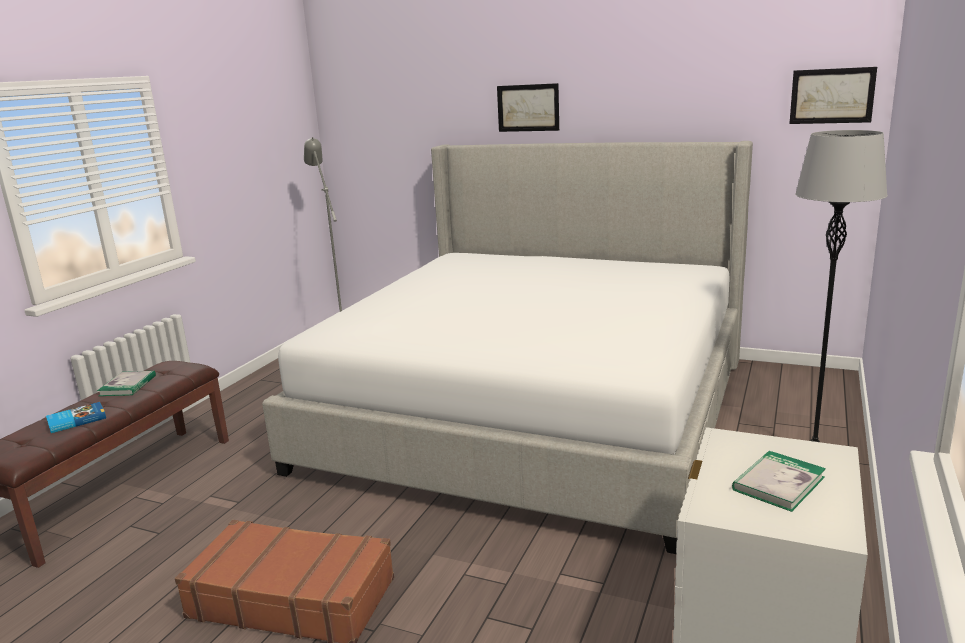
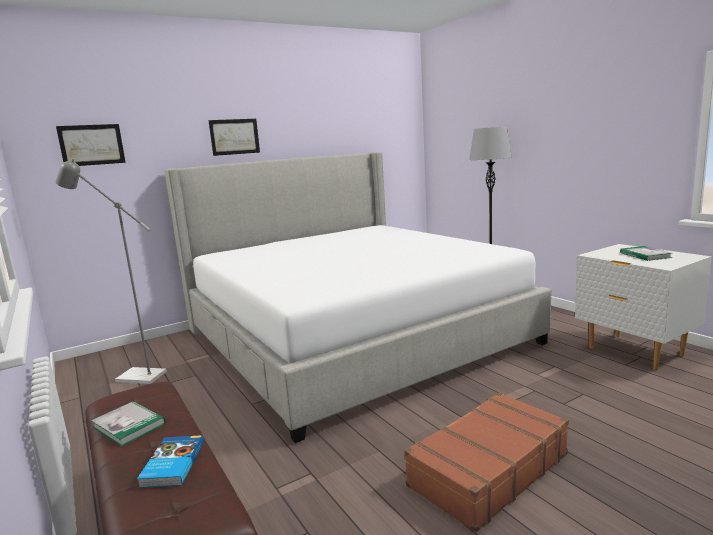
camera: 55 degrees left, 5 degrees down
picture [789,67,877,124] -> picture moved to [56,124,126,166]

